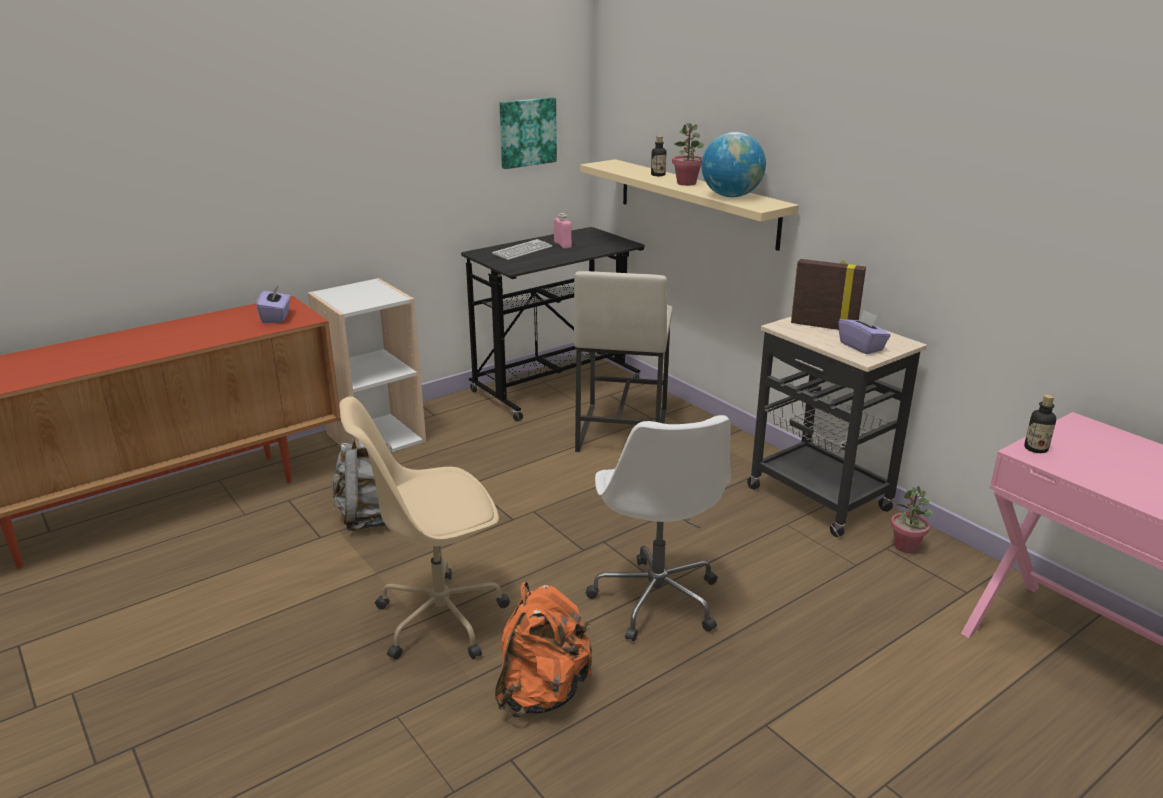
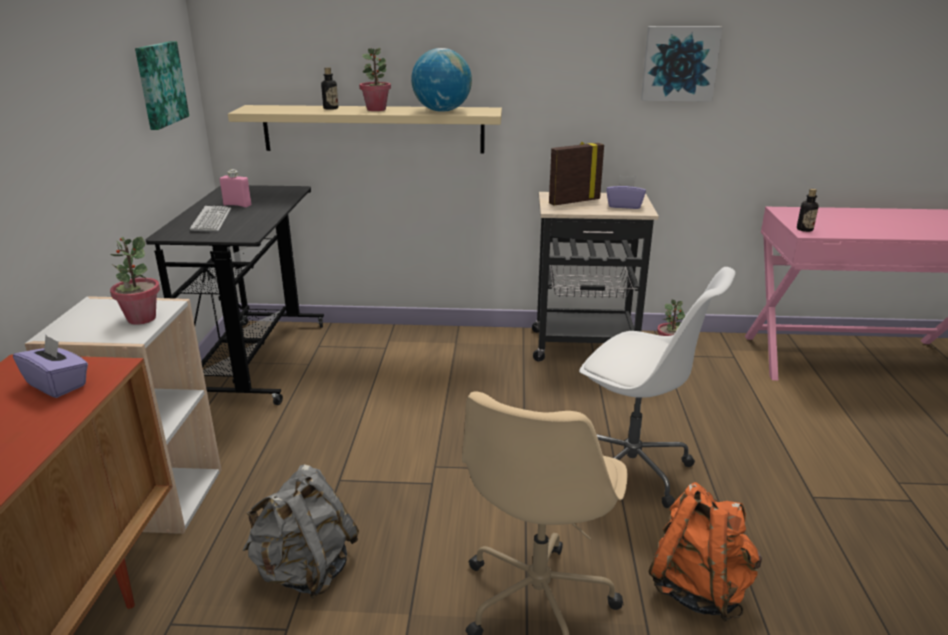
camera: 50 degrees left, 0 degrees up
beige stool [574,271,673,452] -> none
none -> potted plant [110,237,160,325]
none -> picture [641,26,723,102]

